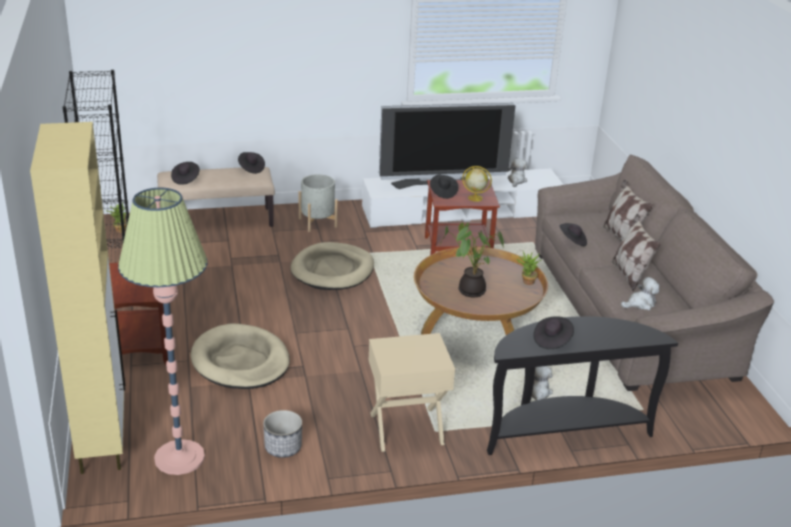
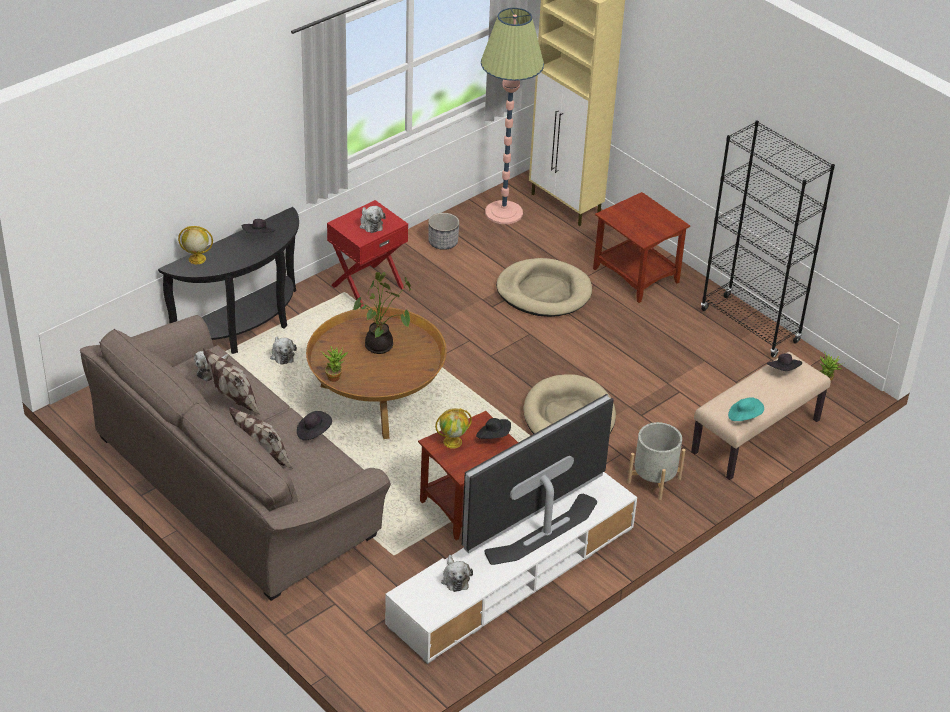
camera: 150 degrees right, 10 degrees up
black hat [238,152,265,174] -> turquoise hat [728,397,764,421]
beige nightstand [368,333,455,452] -> red nightstand [327,200,408,308]
none -> globe [178,226,213,264]
none -> plush toy [360,206,386,233]

